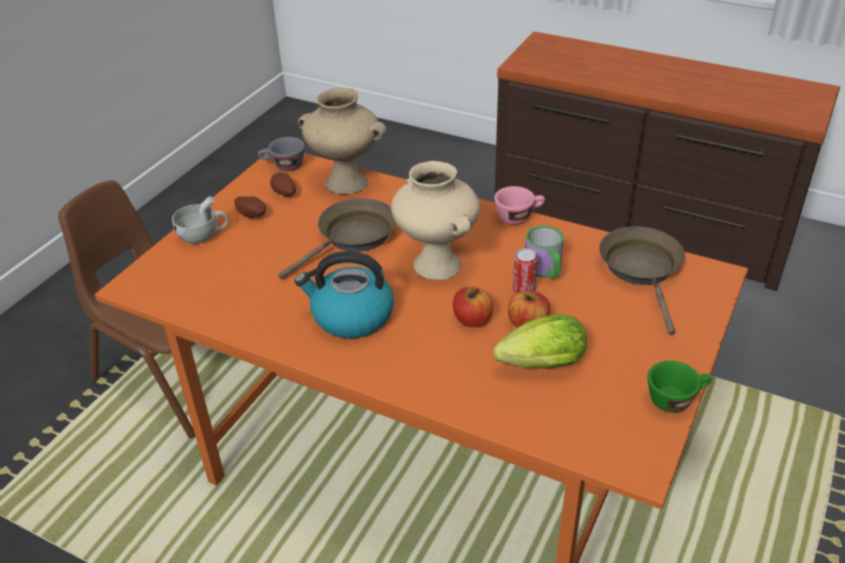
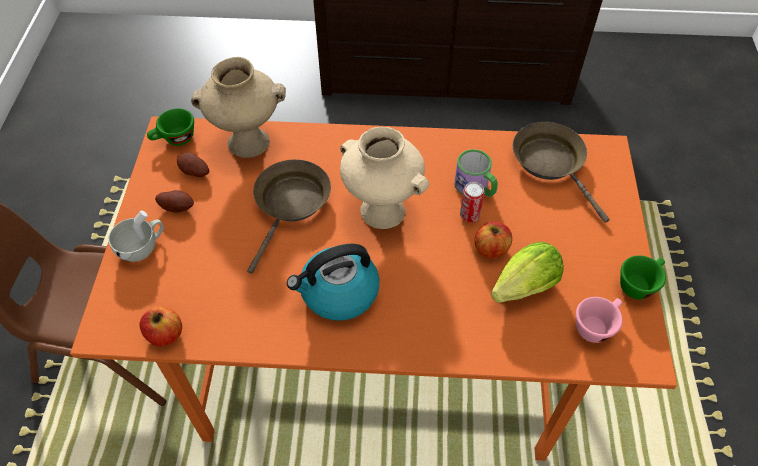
camera: 25 degrees left, 15 degrees up
grey cup [258,137,305,171] -> green cup [147,108,194,146]
apple [453,286,493,327] -> apple moved to [140,307,182,346]
pink cup [494,186,545,225] -> pink cup moved to [576,297,623,343]

